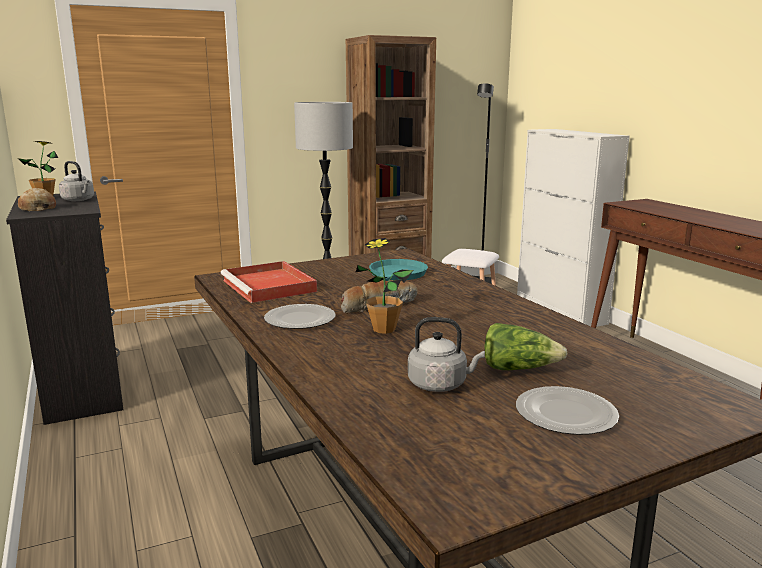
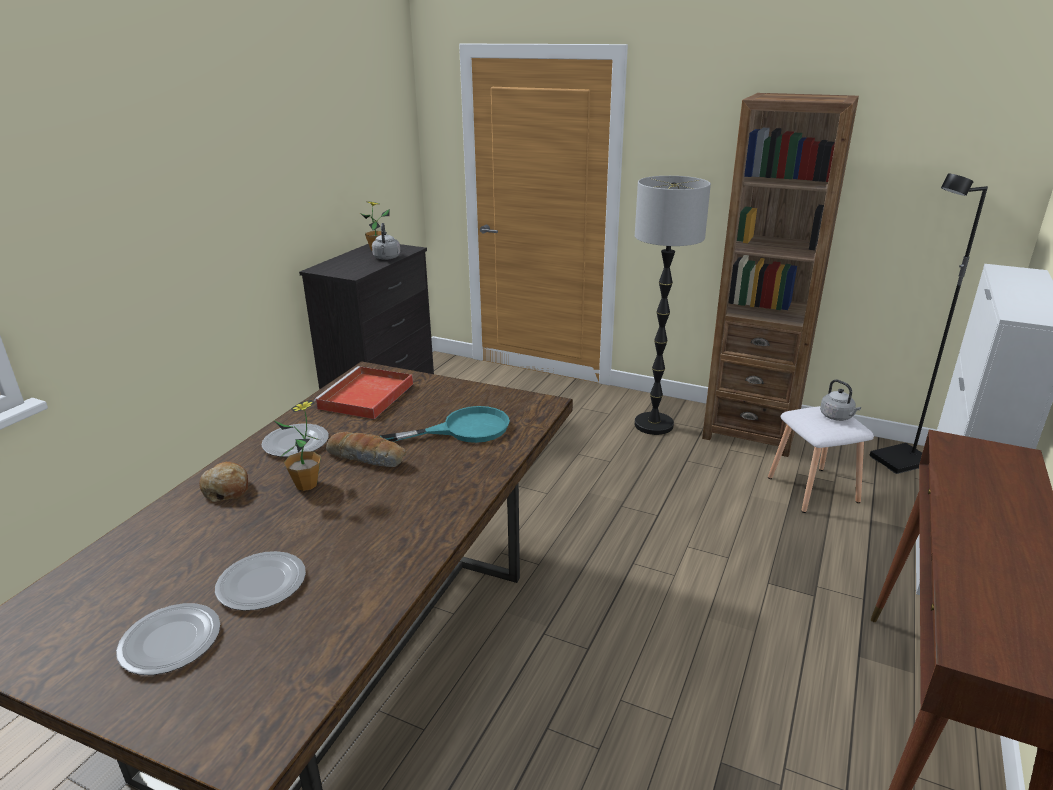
camera: 50 degrees right, 10 degrees up
bread [18,188,56,211] -> bread moved to [199,462,248,502]
grey kettle [408,317,485,392] -> grey kettle moved to [820,379,861,421]
lettuce [485,323,568,370] -> plate [215,551,306,611]

